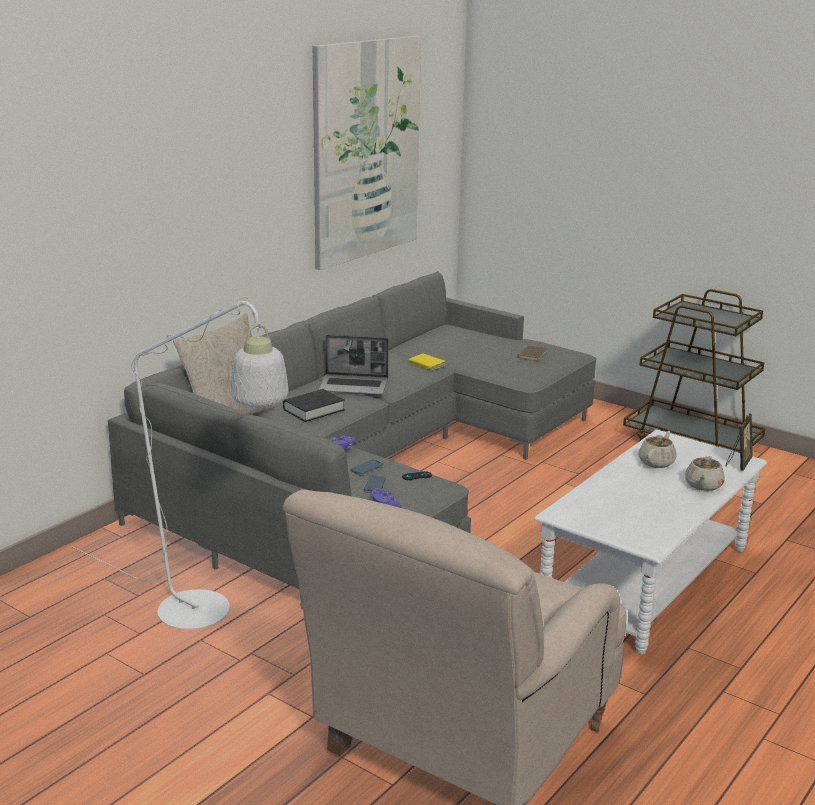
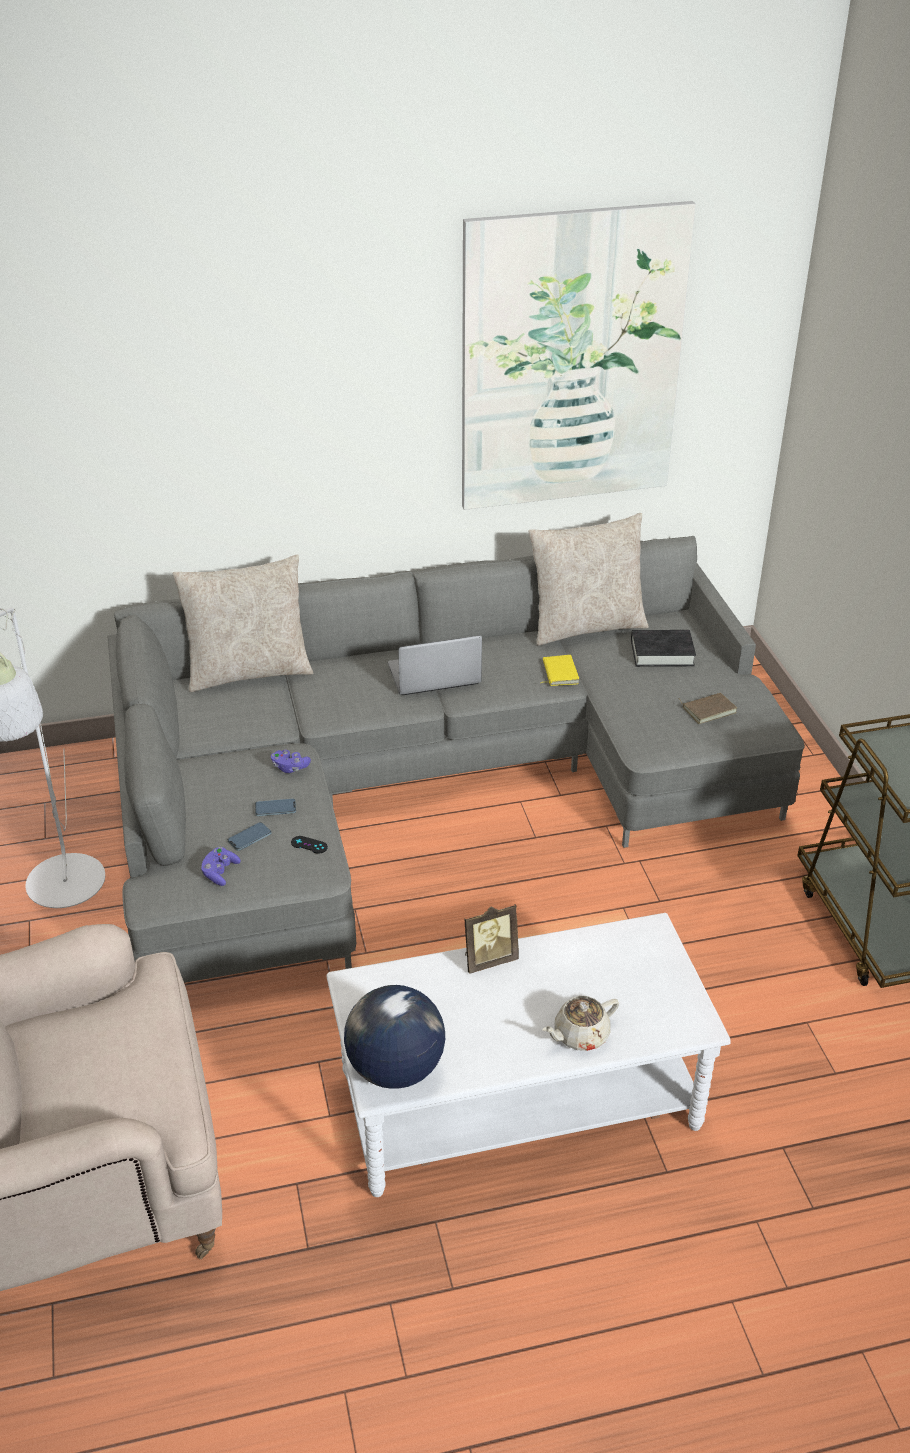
camera: 40 degrees right, 15 degrees up
black book [283,389,345,422] -> black book moved to [631,630,696,667]
laptop [319,335,389,395] -> laptop turned 120 degrees clockwise [388,635,482,695]
beige teapot [638,431,677,468] -> none
picture frame [725,414,753,471] -> picture frame moved to [464,904,519,974]
none -> globe [344,985,445,1089]
none -> beige pillow [529,513,649,645]

